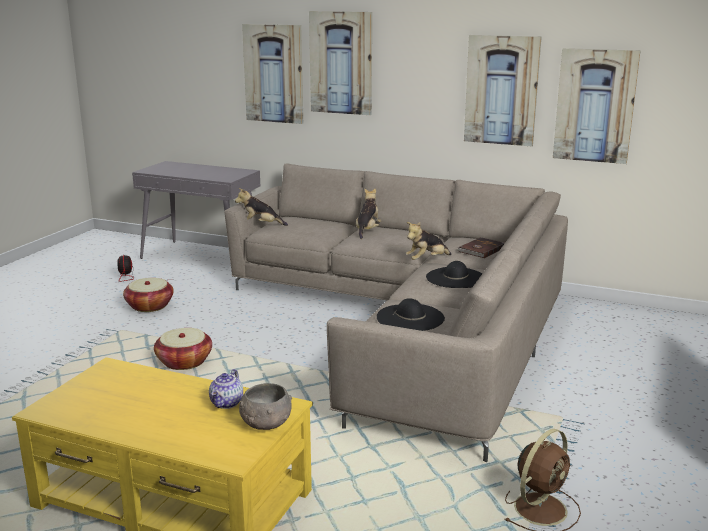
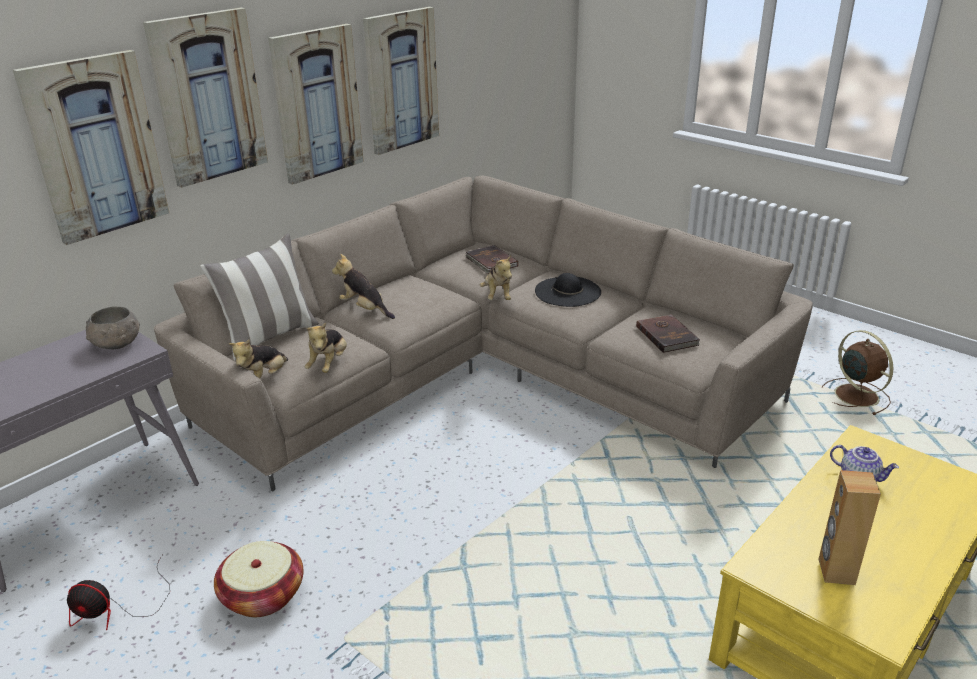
camera: 70 degrees left, 10 degrees up
basket [154,328,212,370] -> none
grey bowl [239,383,292,430] -> grey bowl moved to [86,306,140,349]
black hat [377,298,445,331] -> brown book [636,314,700,353]
picture [553,48,640,164] -> picture moved to [268,24,364,185]
none -> pillow [200,234,319,361]
none -> plush toy [305,322,347,373]
none -> brown speaker [819,470,881,585]

